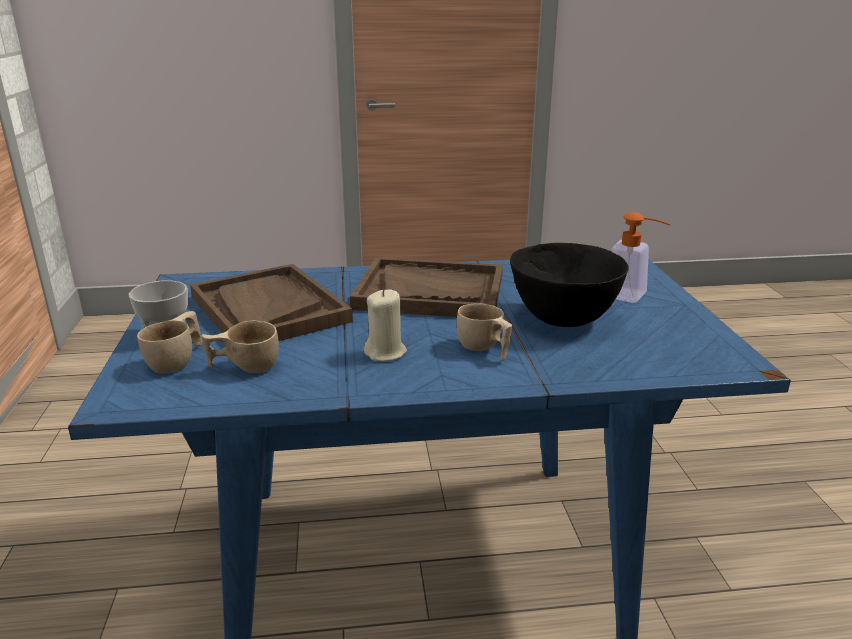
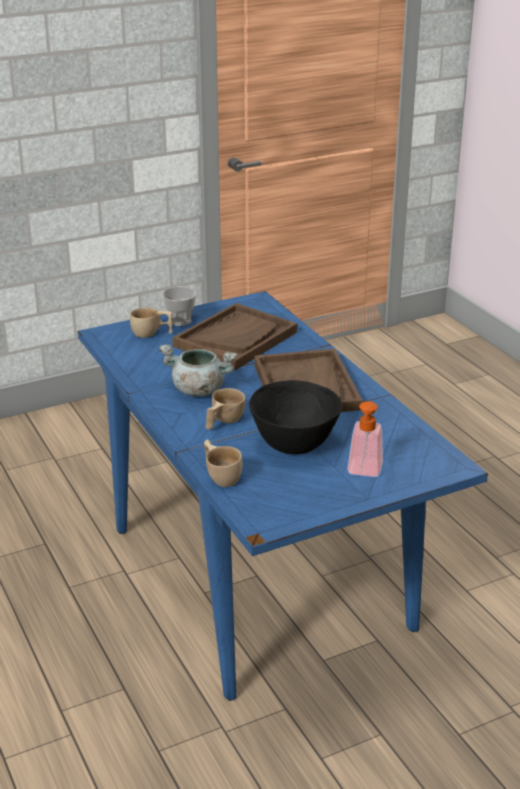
camera: 70 degrees right, 5 degrees up
beige cup [202,321,279,373] -> beige cup moved to [204,439,242,487]
beige candle [364,289,407,361] -> grey cooking pot [159,344,237,396]

